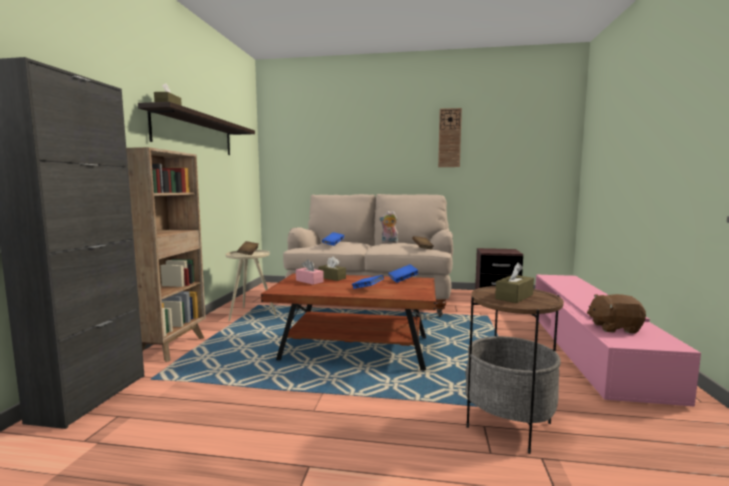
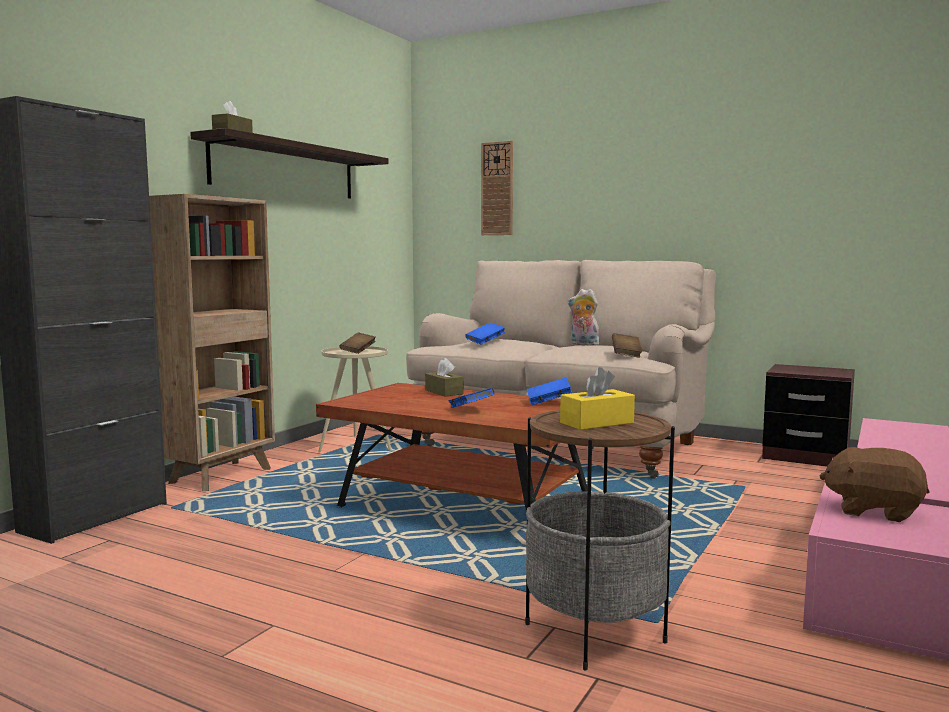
camera: 20 degrees right, 0 degrees up
pink tissue box [296,259,324,285] -> none
wall clock [438,108,462,167] -> wall clock moved to [481,141,513,235]
brown tissue box [495,263,534,303] -> yellow tissue box [560,367,635,430]

